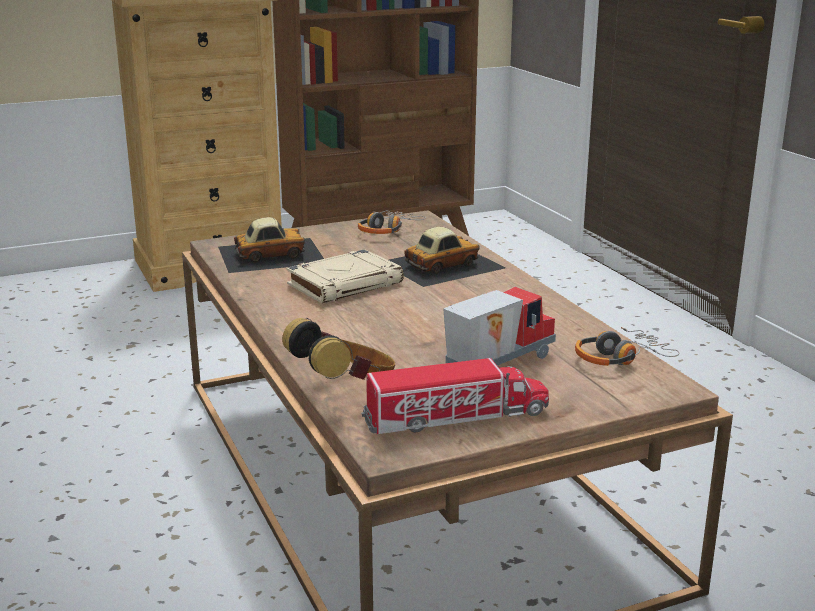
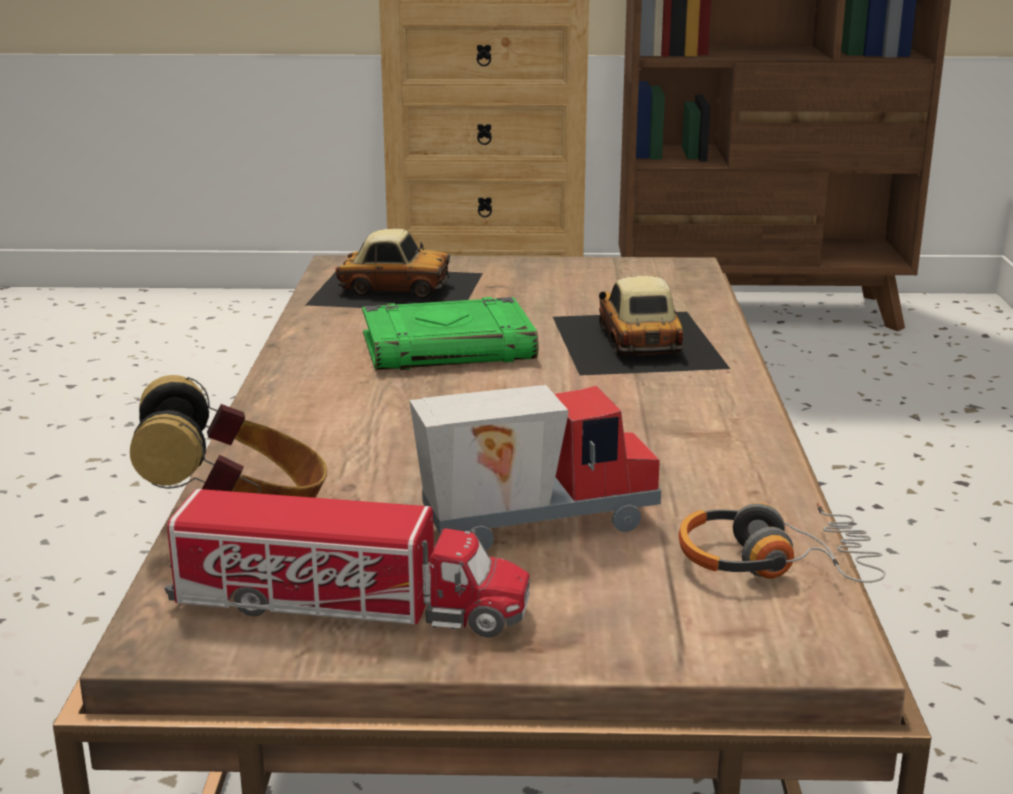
camera: 25 degrees right, 0 degrees up
beige book [286,249,404,303] -> green book [362,297,539,370]
headphones [358,211,426,234] -> none
toy car [389,227,506,287] -> toy car turned 90 degrees counterclockwise [553,276,730,376]

